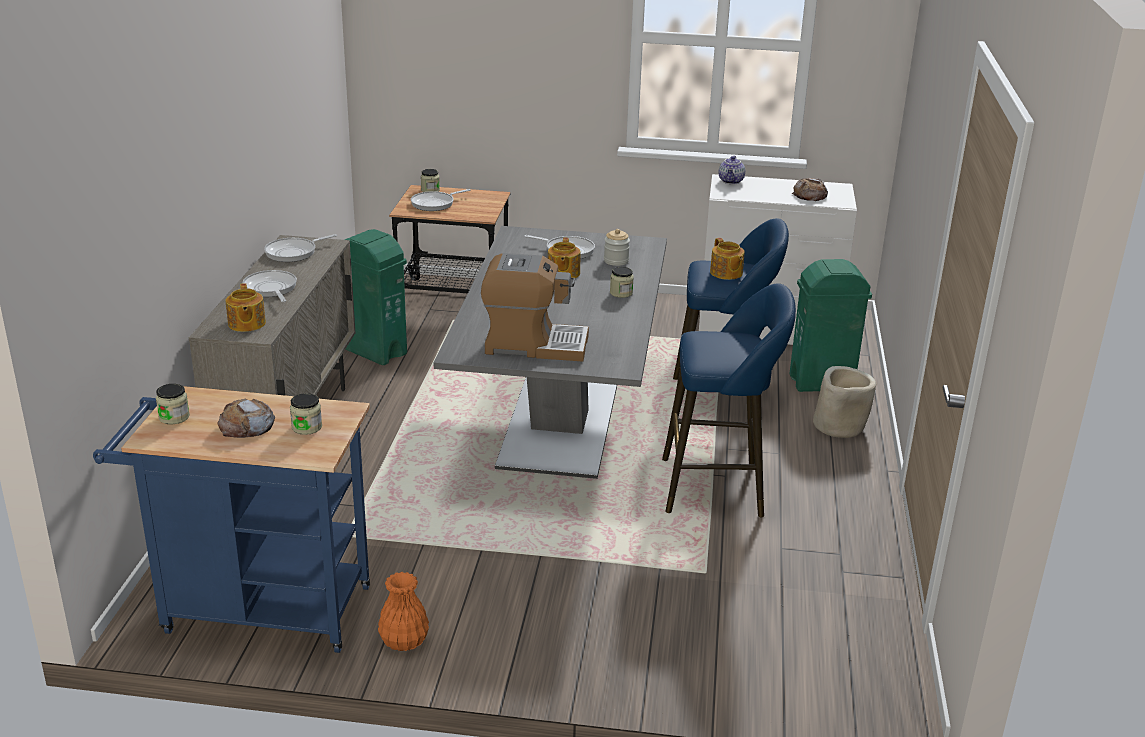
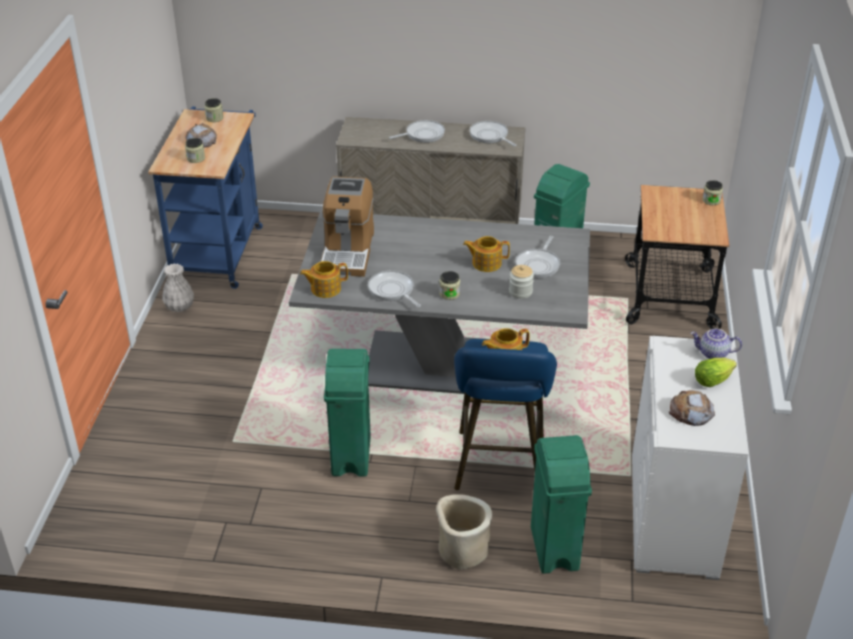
camera: 90 degrees right, 10 degrees up
teapot [226,283,266,332] -> teapot moved to [300,261,348,298]
orange vase [378,572,429,651] -> white vase [162,263,194,312]
frying pan [411,189,470,211] -> frying pan moved to [368,270,421,307]
blue stool [662,284,796,517] -> green trash can [324,349,371,476]
none -> lettuce [695,357,737,387]

